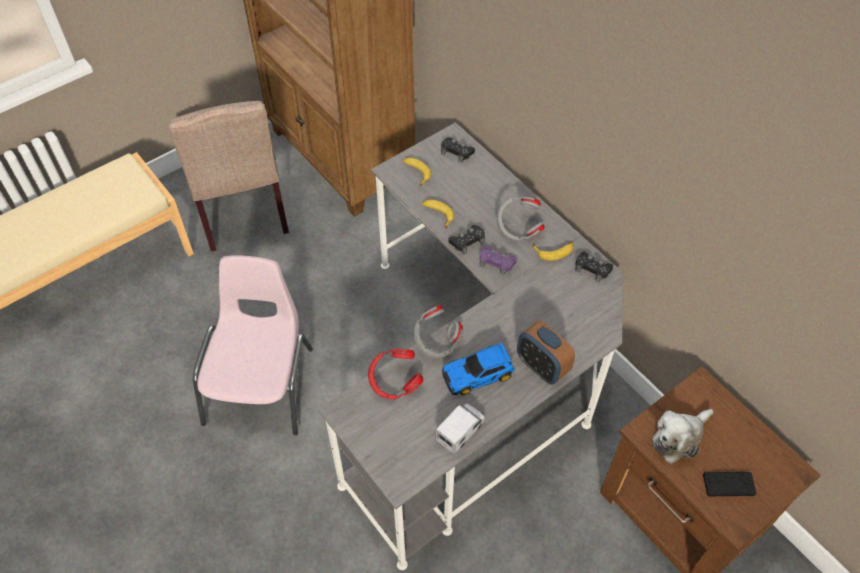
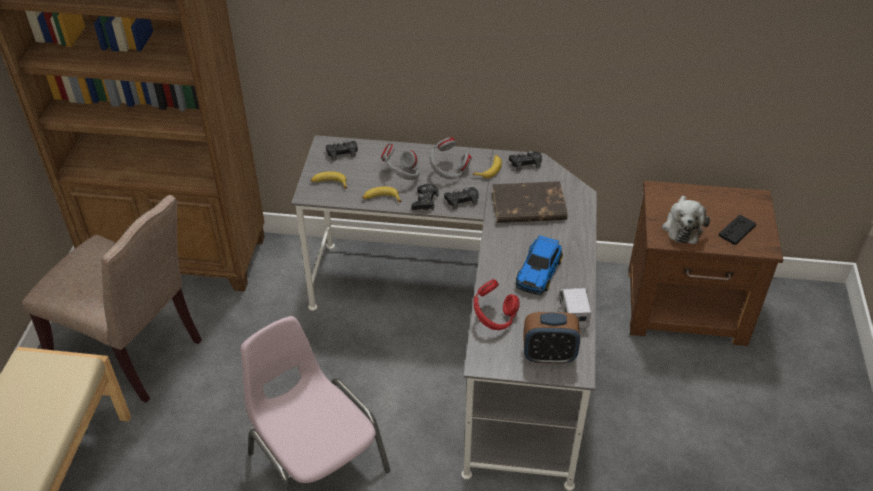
camera: 45 degrees left, 10 degrees down
grey headphones [414,305,463,358] -> grey headphones moved to [381,144,420,180]
purple game controller [480,246,517,276] -> black game controller [444,187,479,210]
alarm clock [517,321,575,385] -> alarm clock moved to [523,312,580,364]
none -> brown book [492,181,568,223]

